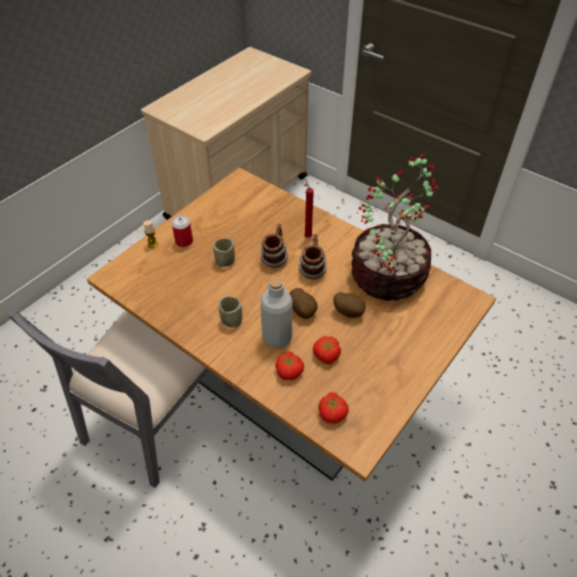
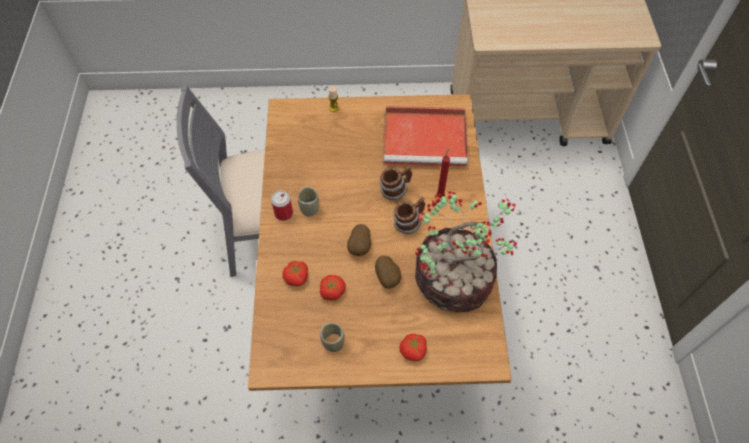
camera: 50 degrees right, 10 degrees up
can [172,215,193,247] -> can moved to [271,190,293,221]
cup [213,238,235,267] -> cup moved to [320,323,344,352]
grey bottle [260,277,293,348] -> none
tomato [318,392,349,424] -> tomato moved to [400,334,427,361]
none -> red tray [384,106,468,167]

